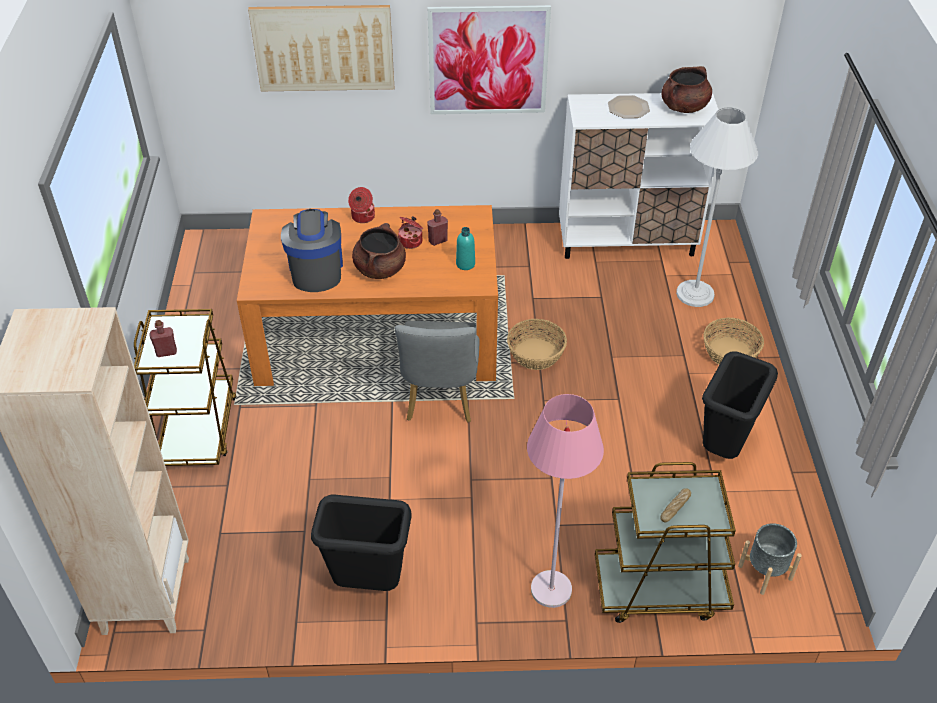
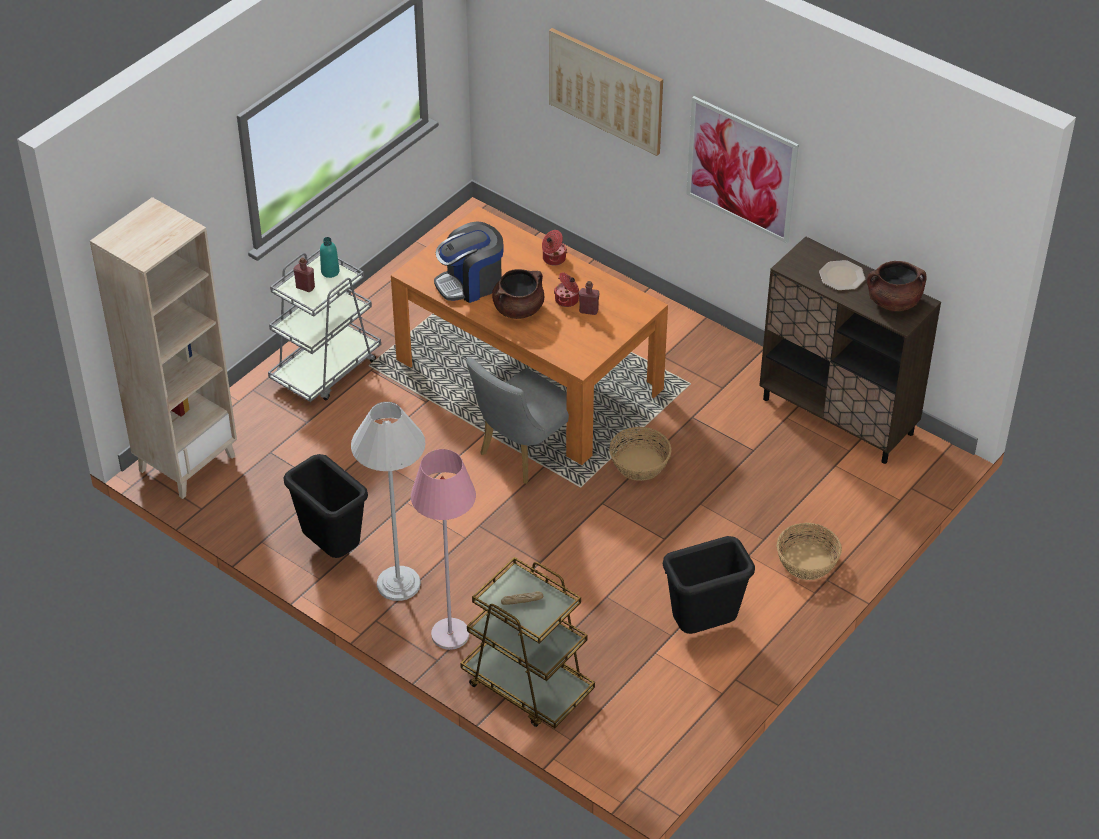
camera: 40 degrees right, 0 degrees up
brown cart [134,309,237,466] -> grey cart [268,249,381,402]
coffee machine [281,209,343,292] -> coffee machine turned 150 degrees counterclockwise [434,222,503,303]
turquoise bottle [456,227,475,270] -> turquoise bottle moved to [320,237,340,278]
white cabinet [559,92,719,259] -> brown cabinet [759,236,941,464]
white floor lamp [676,108,758,307] -> white floor lamp moved to [351,402,425,601]
grey planter [738,523,802,595] -> none

